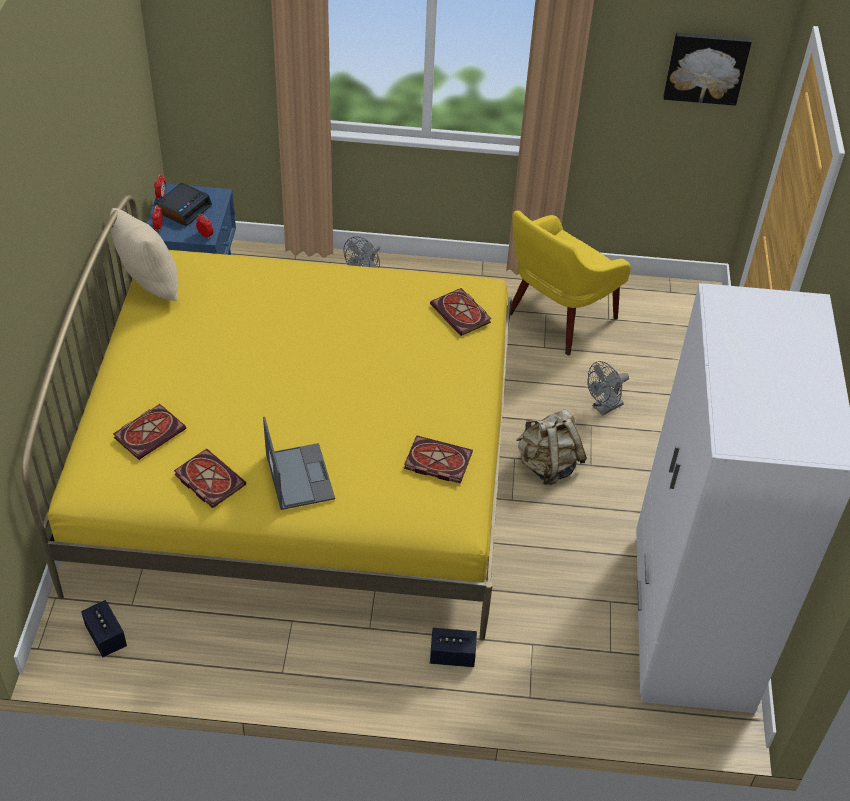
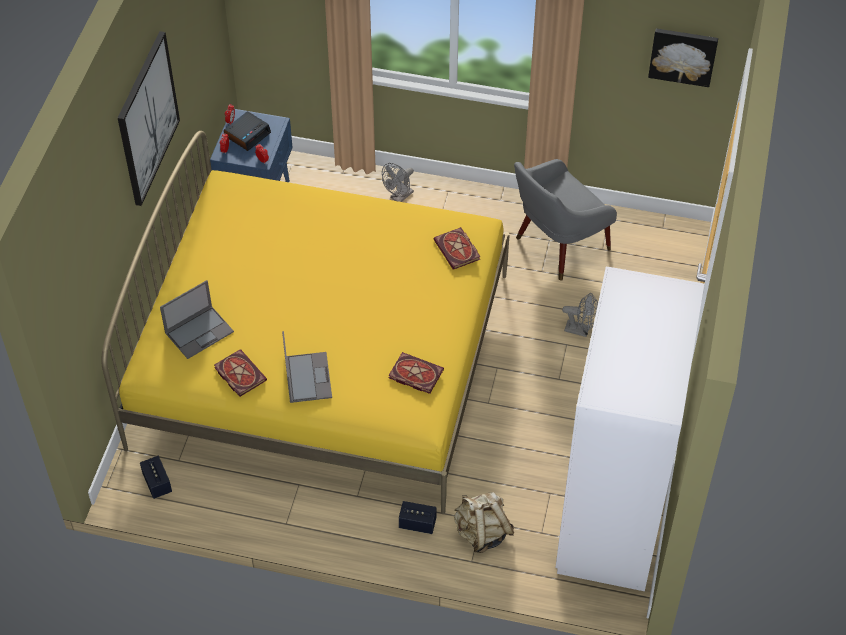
camera: 10 degrees right, 5 degrees up
beige pillow [110,208,178,301] -> none
book [113,404,186,460] -> laptop [160,280,234,359]
yellow armchair [510,211,631,356] -> grey armchair [514,159,617,281]
beige backpack [517,409,587,485] -> beige backpack moved to [454,492,514,553]
grey fan [587,361,629,415] -> grey fan turned 135 degrees counterclockwise [562,293,598,337]
none -> picture [118,31,180,206]

